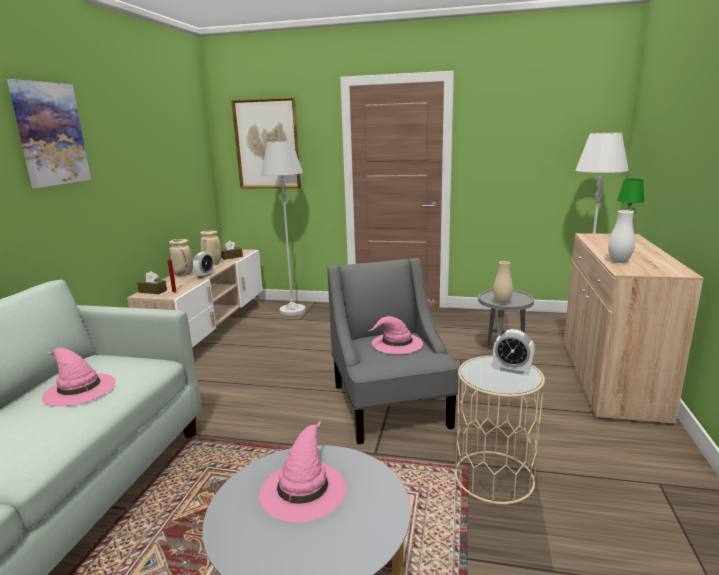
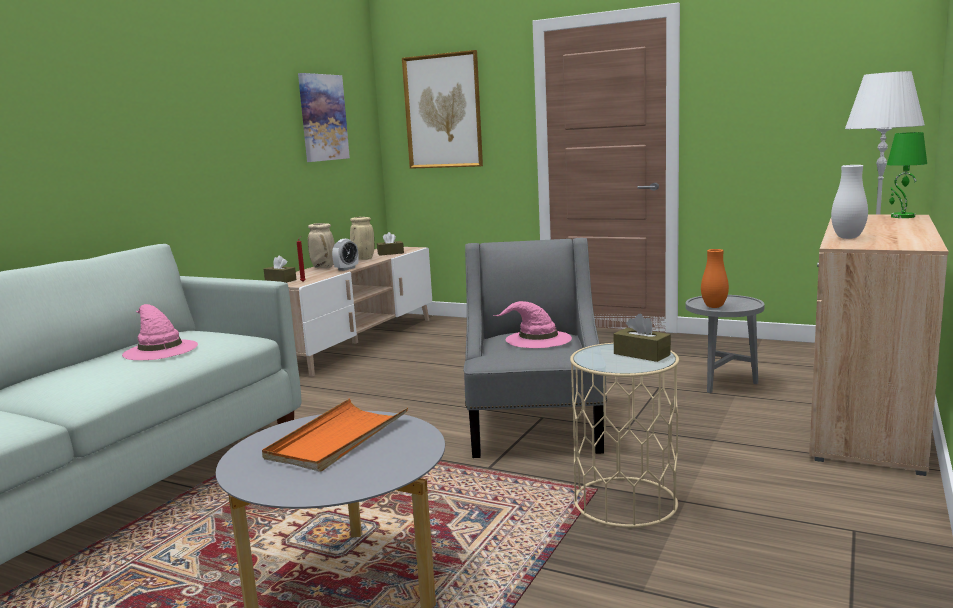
camera: 15 degrees right, 5 degrees down
picture [7,79,91,188] -> picture moved to [298,73,350,162]
pink hat [260,420,346,523] -> orange tray [262,399,408,472]
white floor lamp [261,141,306,315] -> none
beige vase [493,261,513,303] -> orange vase [701,249,729,308]
alarm clock [493,329,535,374] -> brown tissue box [614,314,671,362]

